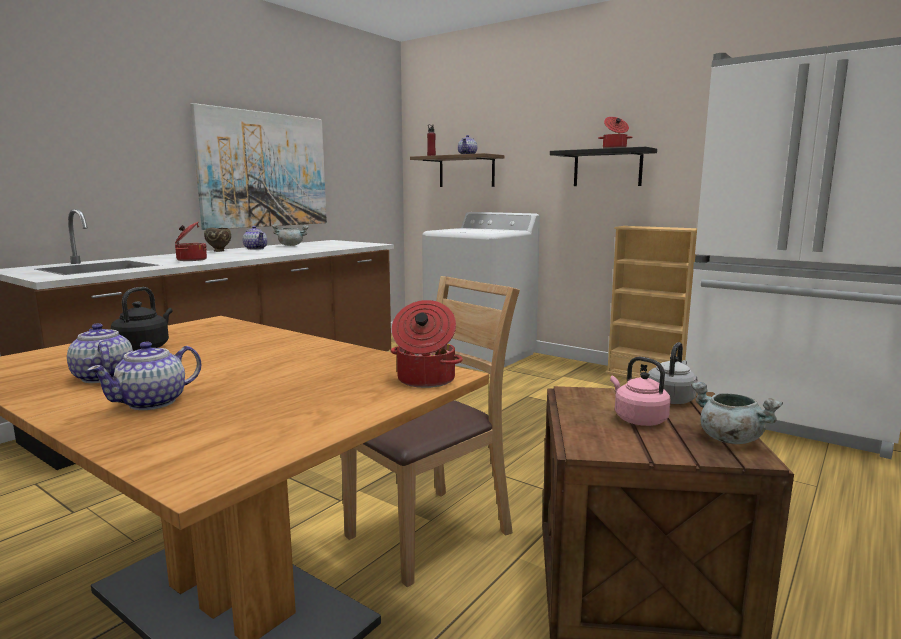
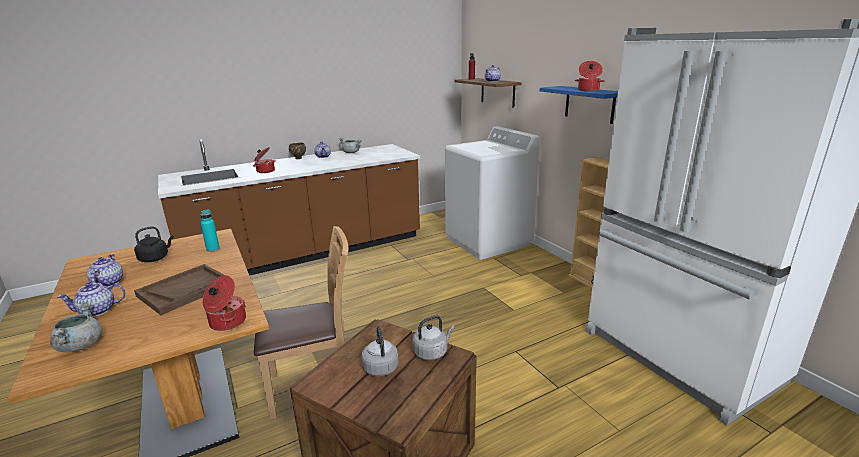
camera: 25 degrees right, 10 degrees up
picture [190,103,327,230] -> none
black shelf [550,147,657,186] -> blue shelf [540,86,618,124]
pink kettle [610,357,671,426] -> grey kettle [361,326,399,376]
grey cooking pot [691,382,783,444] -> grey cooking pot moved to [50,302,102,352]
none -> brown tray [134,264,226,315]
none -> turquoise bottle [200,209,220,252]

